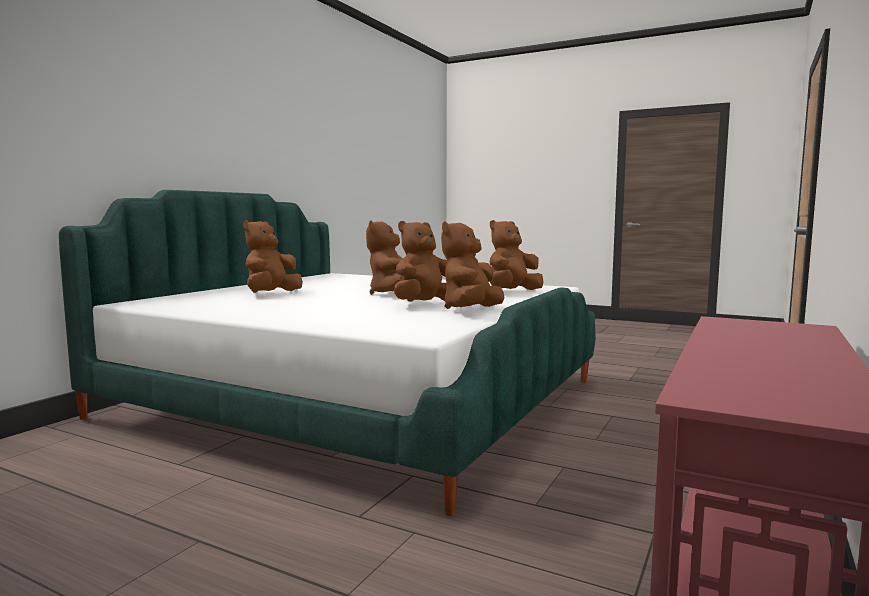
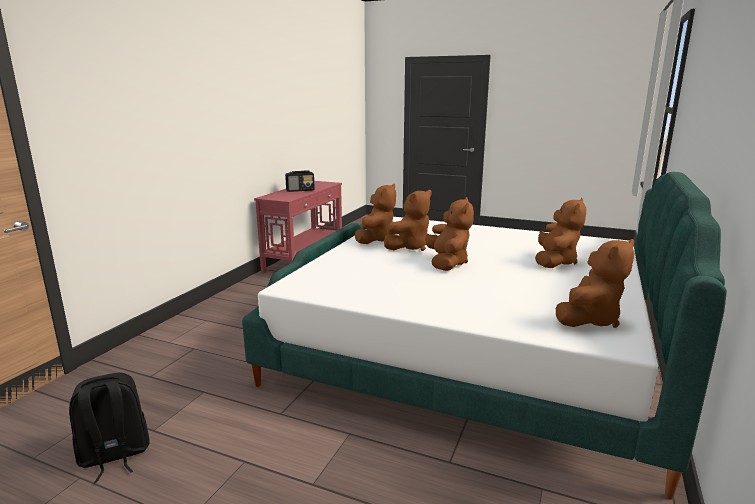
camera: 175 degrees right, 10 degrees up
brown plush toy [490,220,544,290] -> brown plush toy moved to [556,239,635,328]
none -> black backpack [69,373,149,483]
none -> radio [285,170,315,192]

